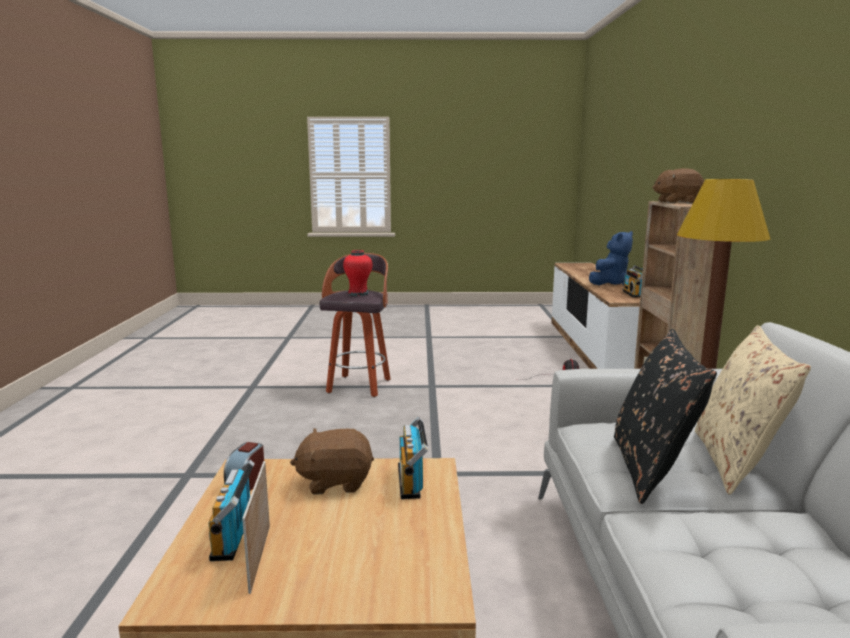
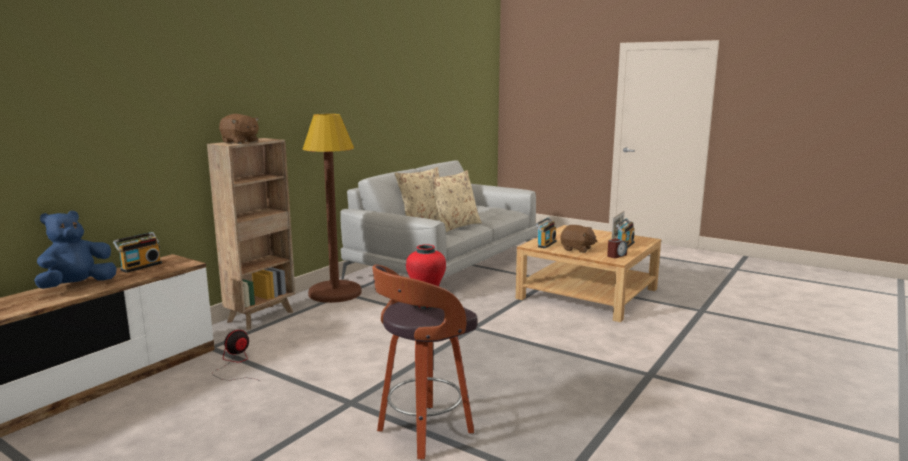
camera: 145 degrees left, 0 degrees up
blue plush toy [589,231,633,286] -> blue plush toy turned 45 degrees counterclockwise [34,211,117,289]
black pillow [614,329,717,504] -> beige pillow [428,170,482,232]

